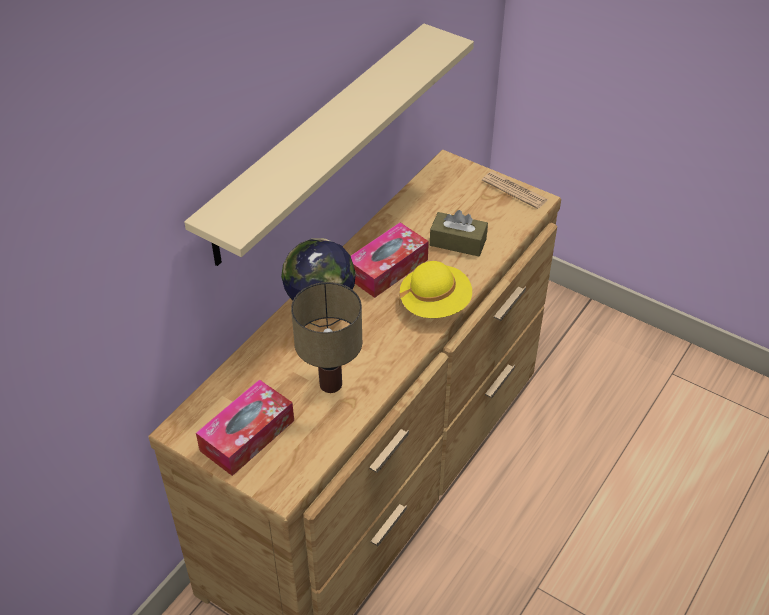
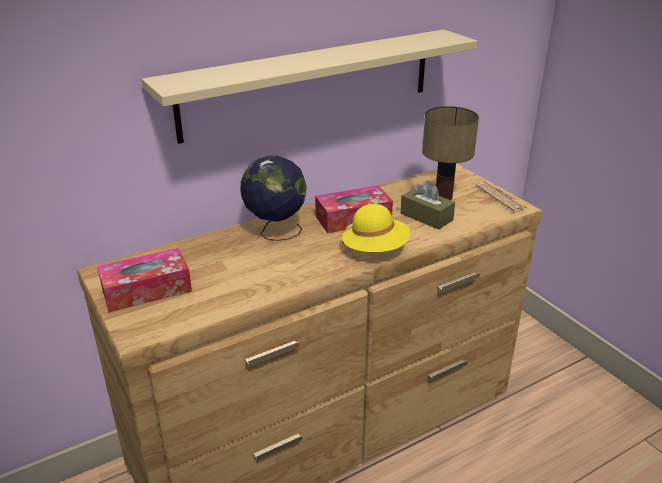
camera: 25 degrees right, 15 degrees down
table lamp [291,282,362,393] -> table lamp moved to [422,106,479,200]

